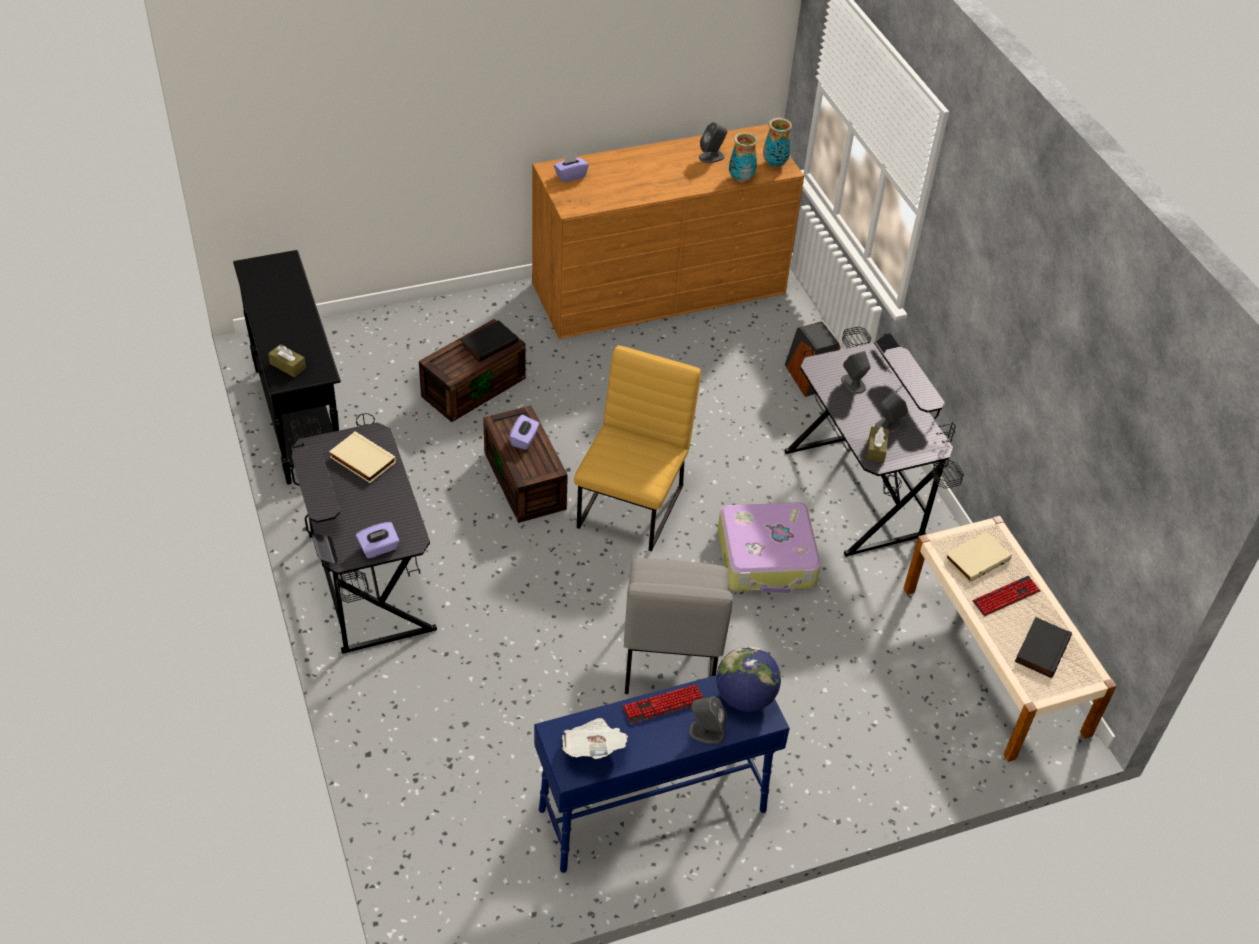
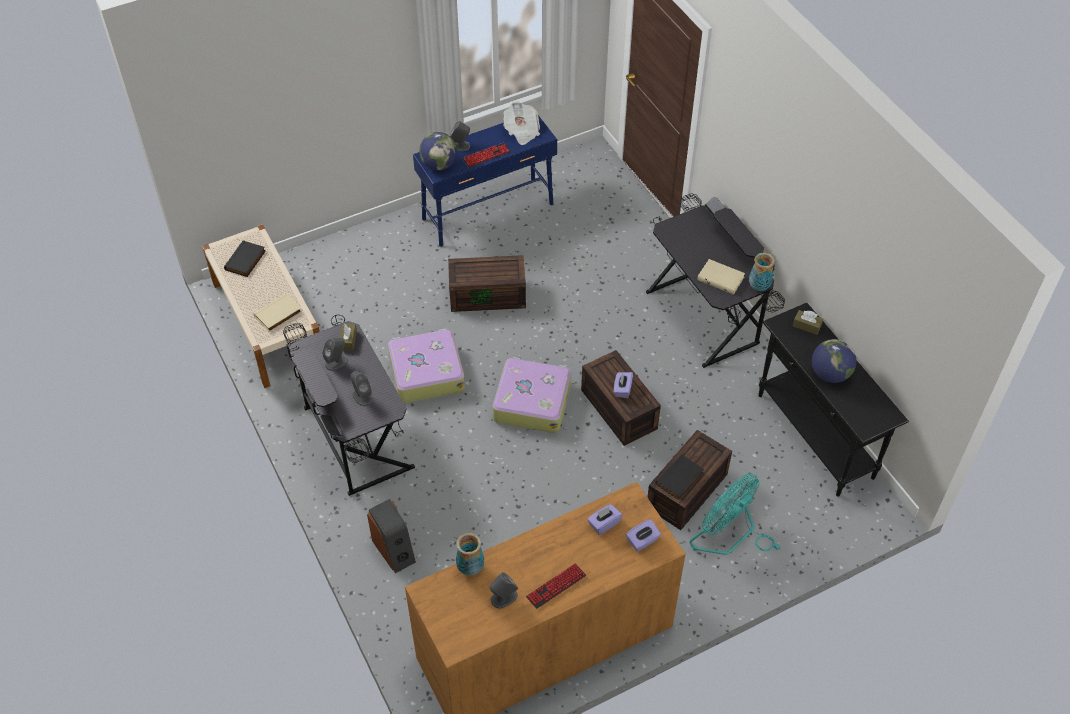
camera: 175 degrees right, 5 degrees up
purple tissue box [356,522,399,559] -> purple tissue box moved to [587,504,623,535]
yellow chair [574,345,701,551] -> suitcase [493,357,571,433]
grey chair [624,558,733,694] -> brown storage box [448,255,526,312]
vase [763,118,792,168] -> vase moved to [749,253,775,291]
keyboard [972,576,1041,616] -> keyboard moved to [526,563,586,609]
none -> turquoise fan [689,473,780,555]
none -> globe [812,339,857,383]

